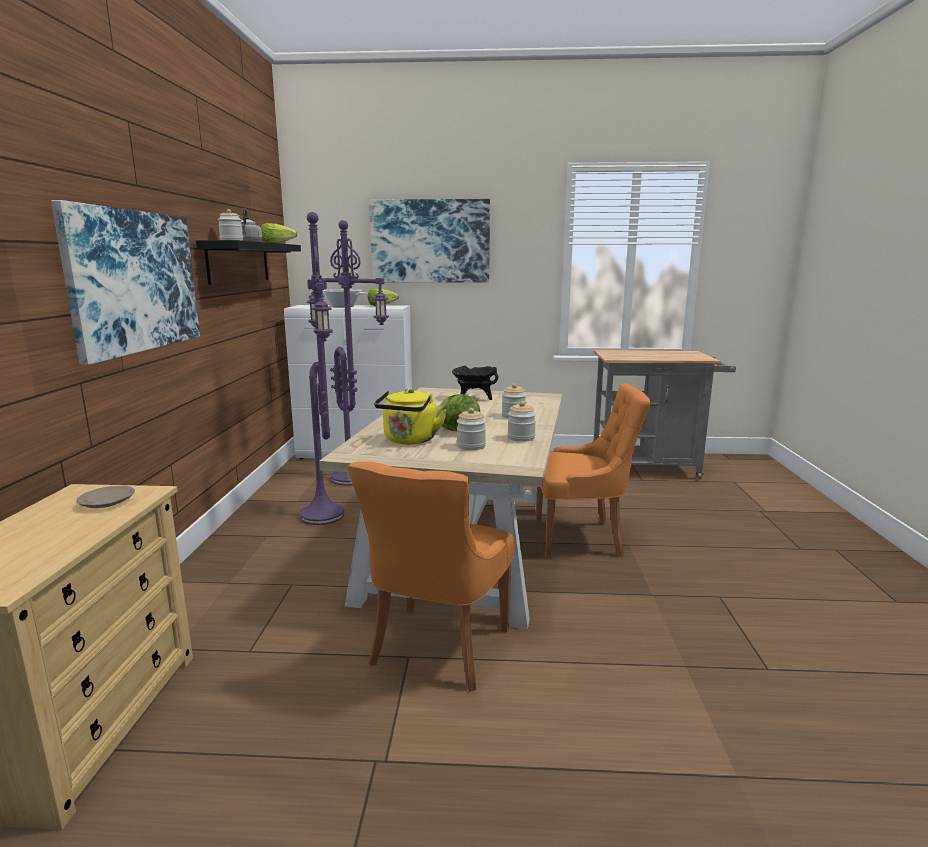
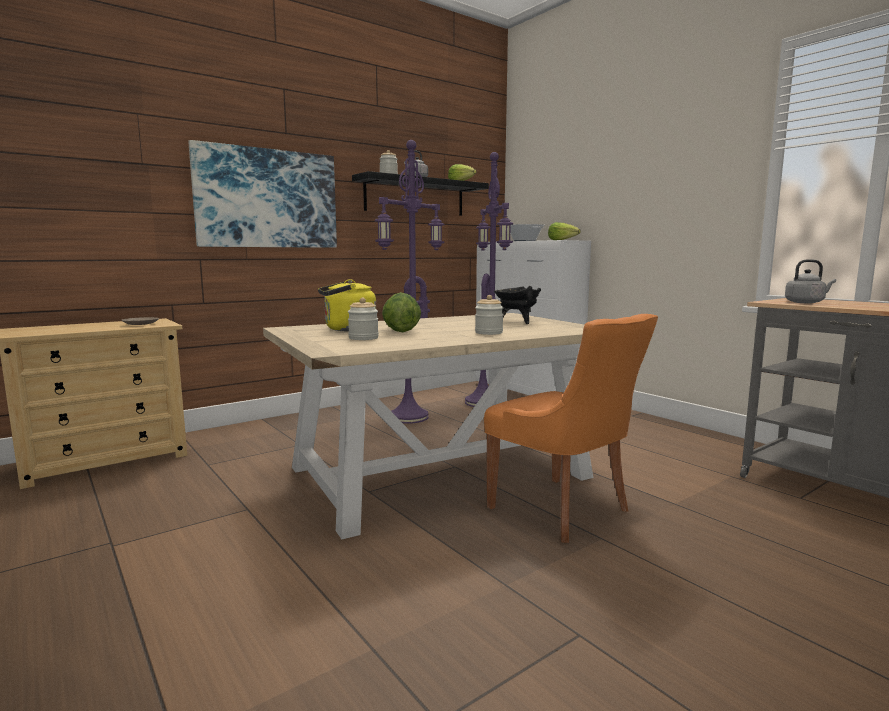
camera: 50 degrees right, 5 degrees down
orange chair [348,461,514,692] -> none
picture [369,199,490,283] -> none
jar [507,401,536,442] -> none
none -> grey kettle [785,259,836,303]

